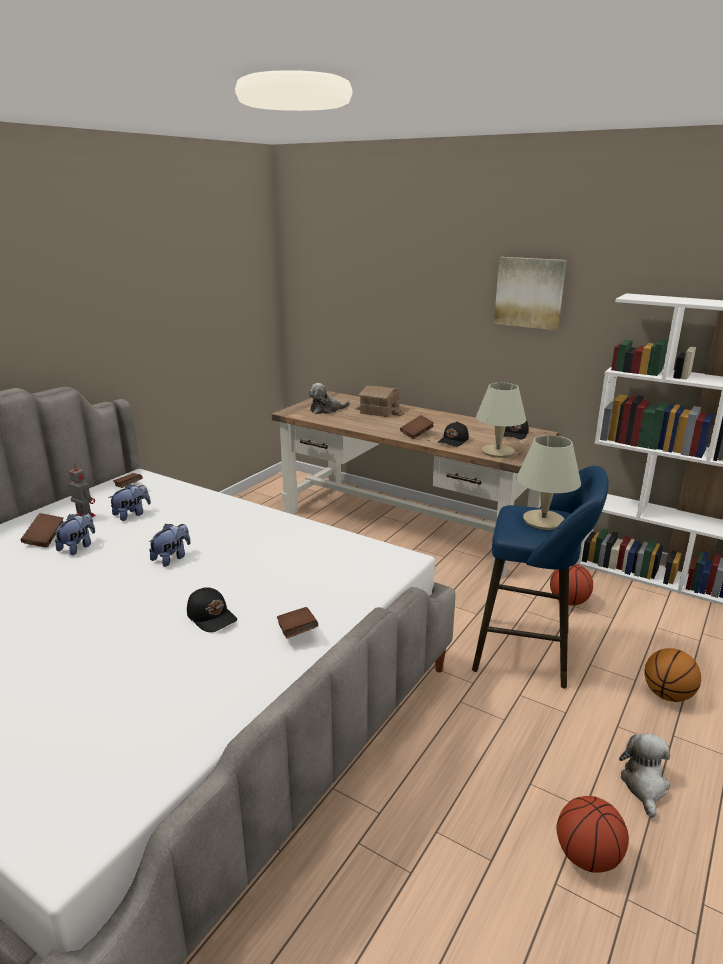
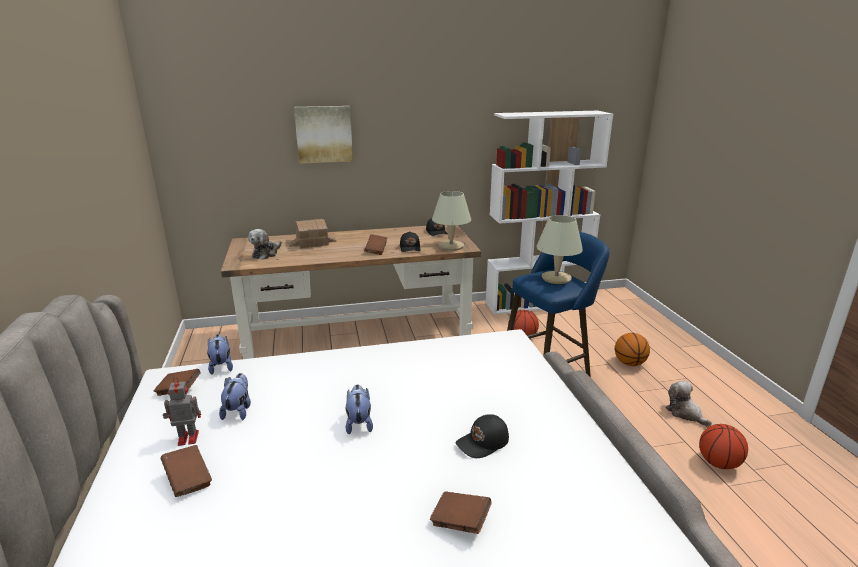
camera: 45 degrees left, 0 degrees up
plush toy [55,513,95,555] -> plush toy moved to [207,334,233,375]
black cap [187,587,237,632] -> black cap turned 150 degrees clockwise [456,414,509,458]
brown book [277,607,318,639] -> brown book moved to [430,491,492,534]
picture [494,257,566,330] -> picture moved to [294,106,353,164]

